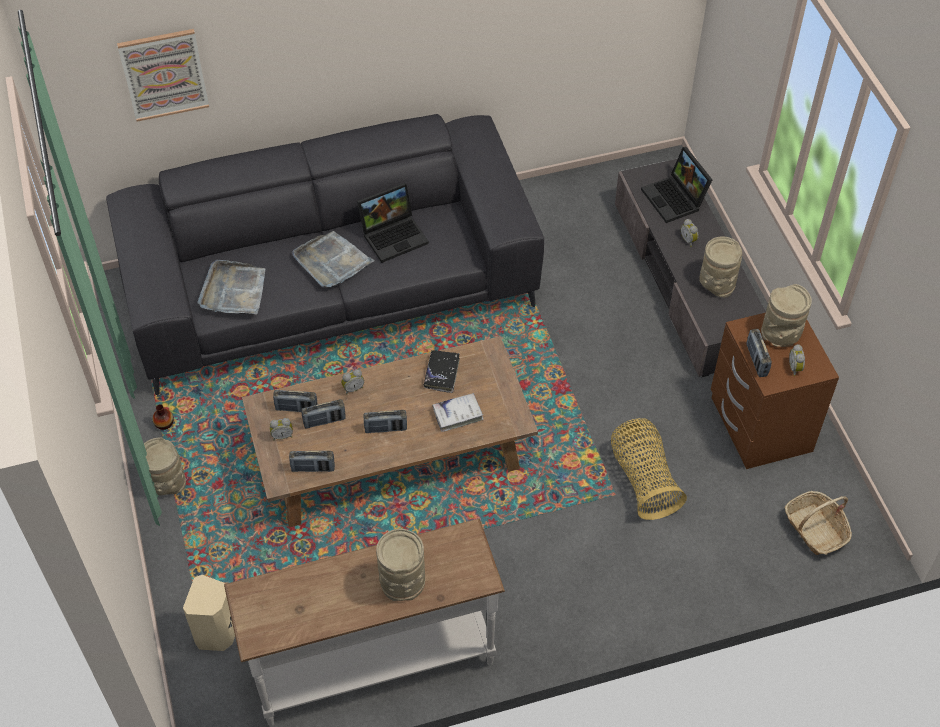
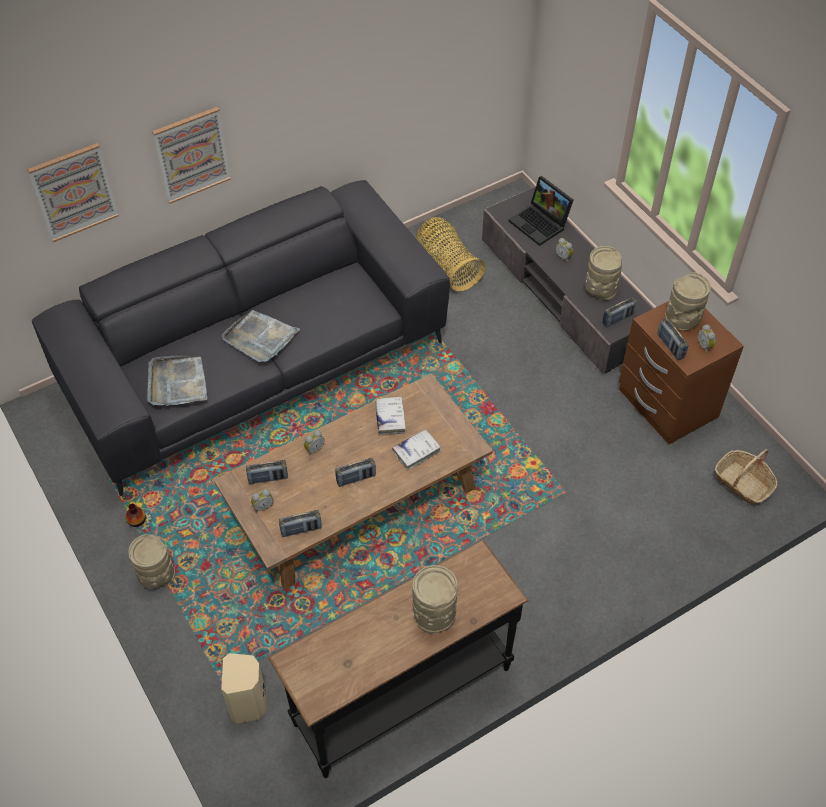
camera: 15 degrees left, 0 degrees up
white console table [224,518,505,726] -> black console table [268,540,529,778]
radio [301,399,346,429] -> radio moved to [602,297,637,328]
laptop [357,183,429,263] -> none
black book [424,350,460,393] -> white book [375,396,406,434]
basket [611,418,687,520] -> basket moved to [416,217,485,291]
none -> picture [152,107,231,204]

